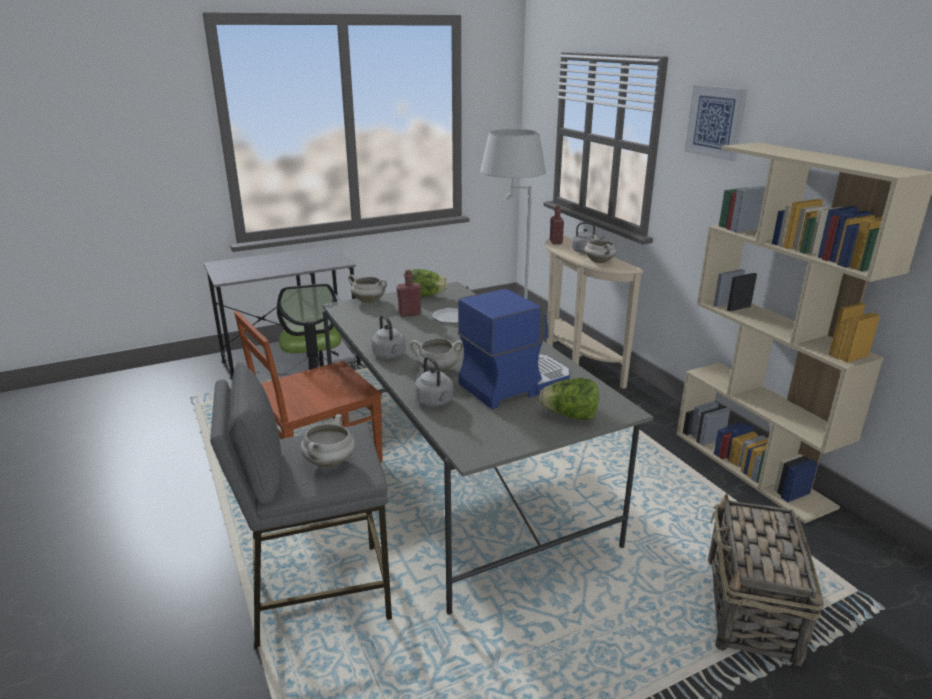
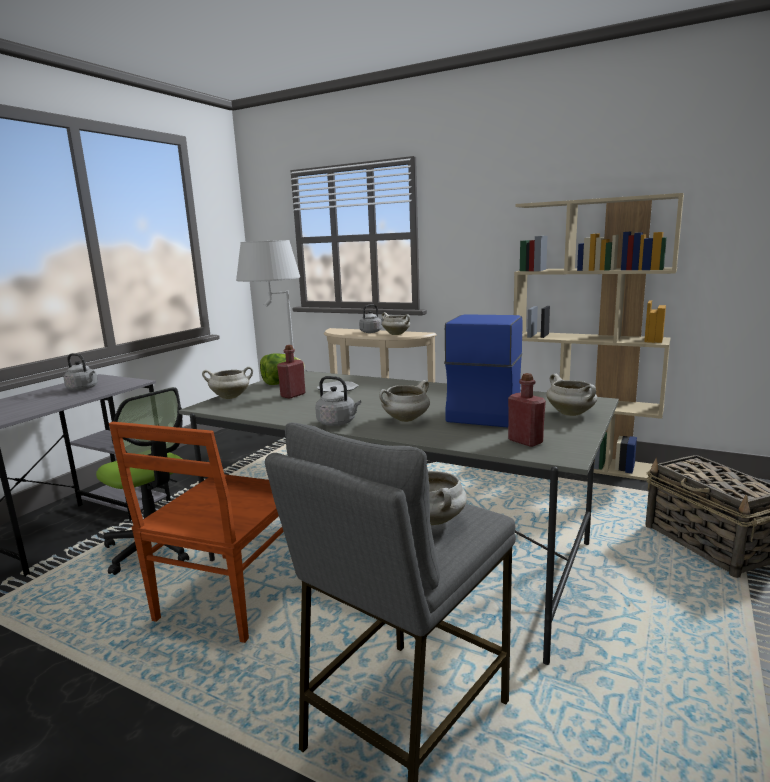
camera: 35 degrees left, 10 degrees down
grey kettle [415,356,453,407] -> grey kettle moved to [63,353,98,391]
lettuce [539,378,599,420] -> white cooking pot [547,374,598,416]
red bottle [550,206,564,244] -> red bottle moved to [508,373,546,447]
picture [684,85,748,161] -> none

